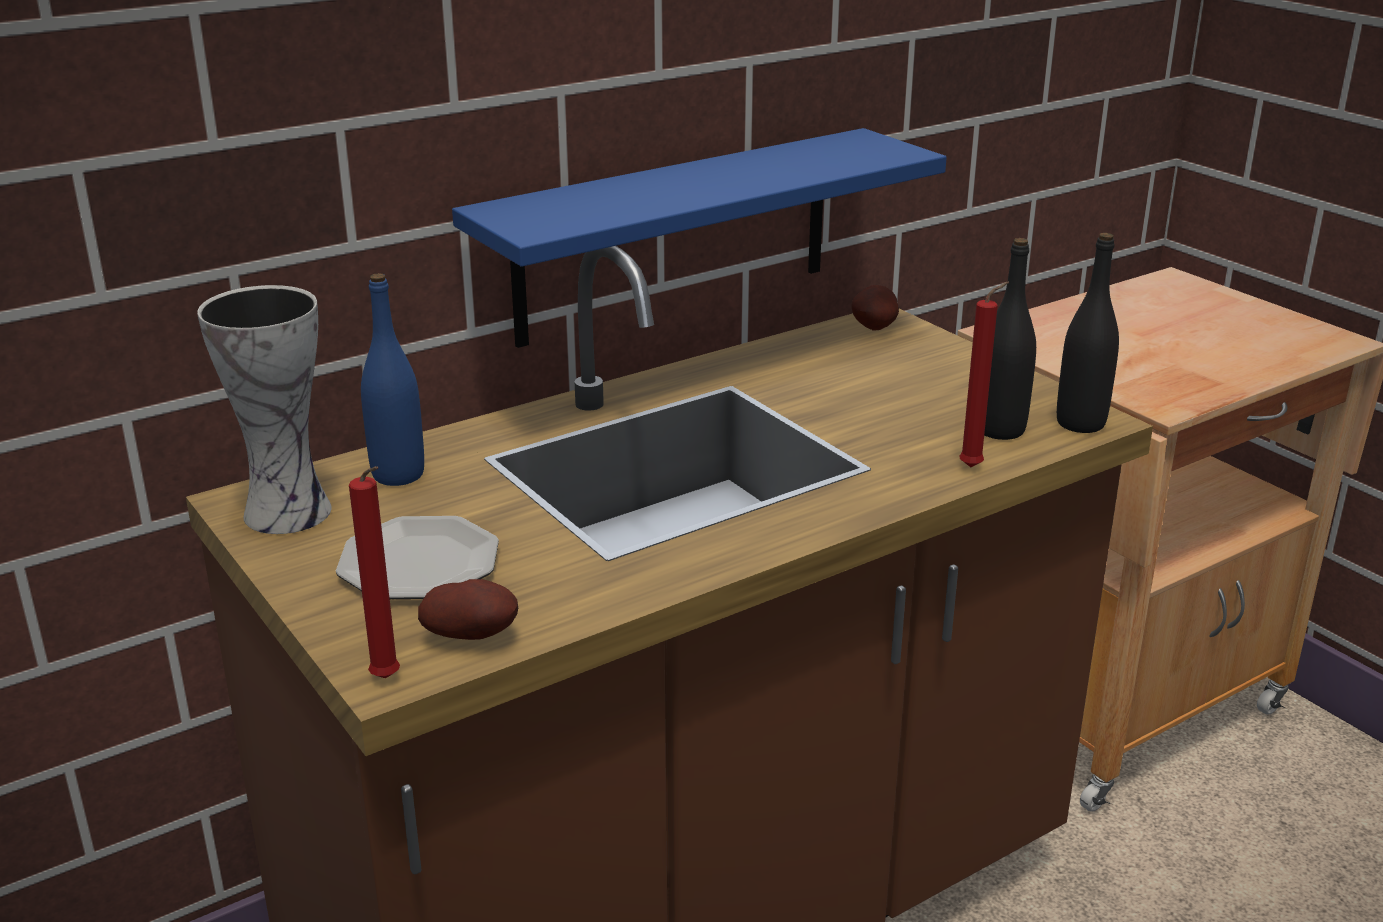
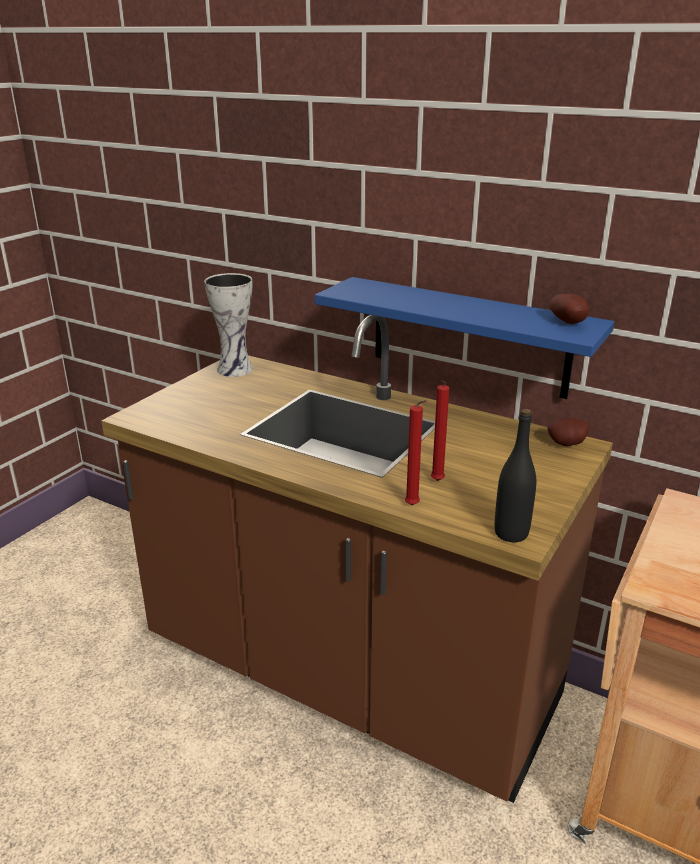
camera: 65 degrees right, 0 degrees up
plate [336,516,499,599] -> none
red candle [349,466,400,678] -> red candle moved to [431,380,449,481]
blue bottle [361,273,424,486] -> none
potato [418,579,518,640] -> potato moved to [549,294,590,324]
black bottle [984,238,1036,440] -> none

